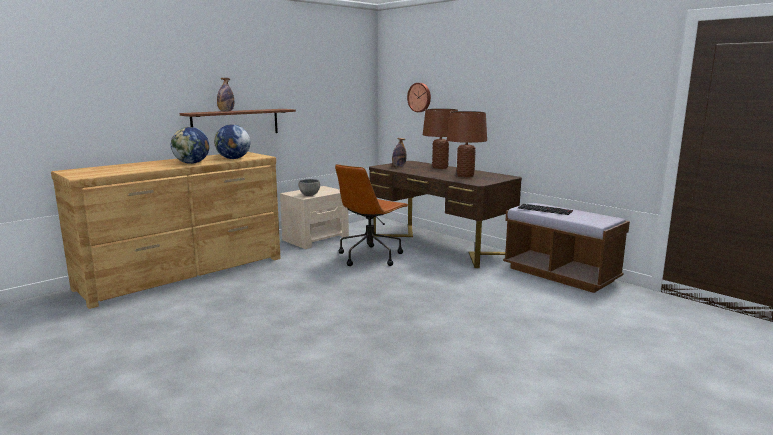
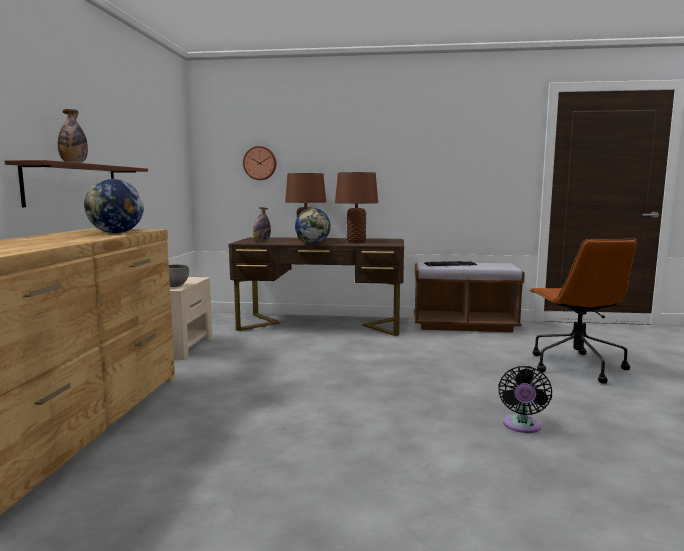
camera: 40 degrees left, 5 degrees down
globe [171,127,210,164] -> globe moved to [295,208,331,244]
brown office chair [335,164,409,266] -> brown office chair moved to [529,239,637,384]
none -> black fan [498,366,552,433]

